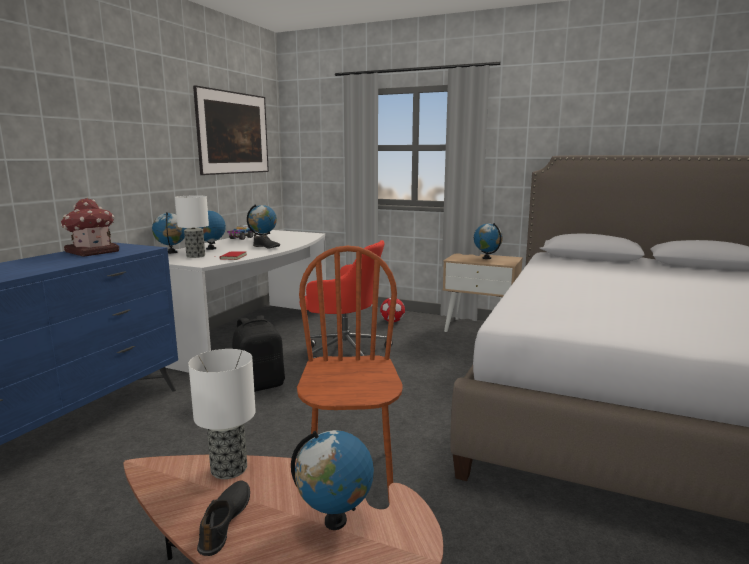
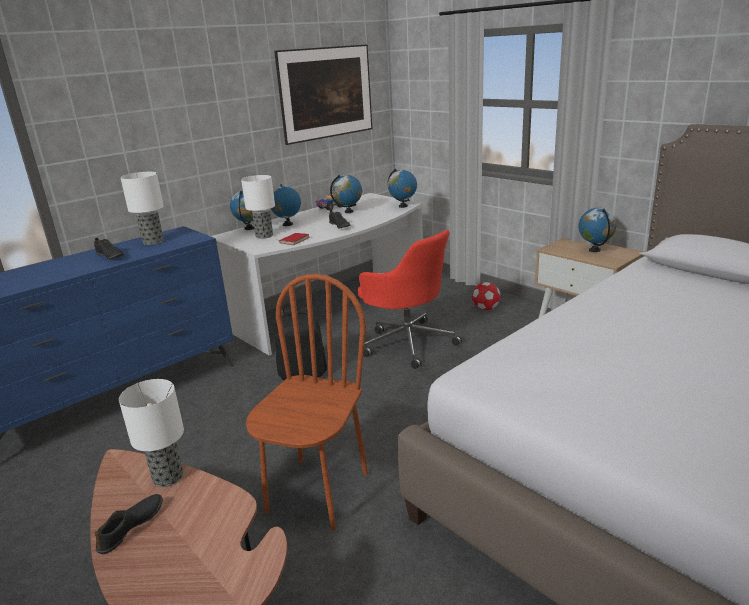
camera: 25 degrees right, 10 degrees up
toy house [61,198,119,257] -> table lamp [120,172,164,245]
globe [291,430,374,530] -> globe moved to [388,169,417,208]
none -> black shoe [94,237,124,260]

